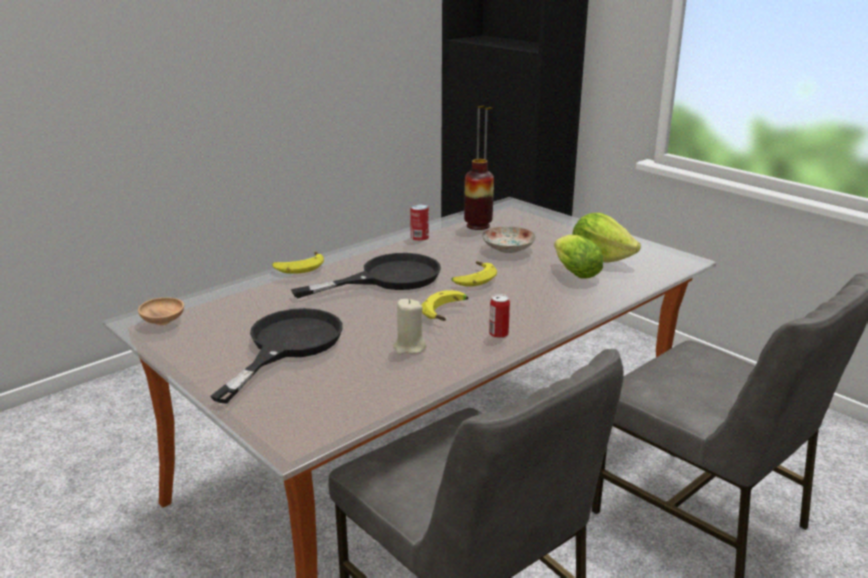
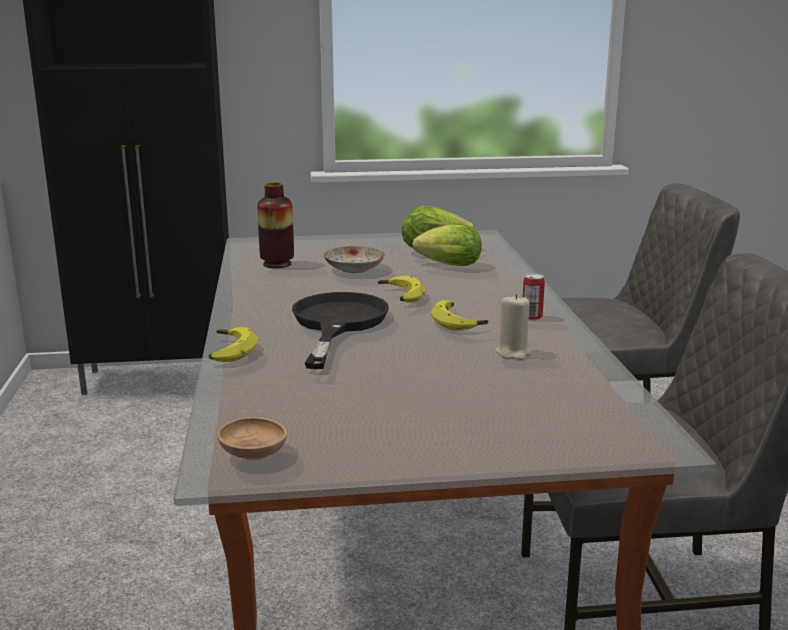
camera: 55 degrees left, 5 degrees down
black frying pan [211,308,342,404] -> none
can [410,204,429,241] -> none

